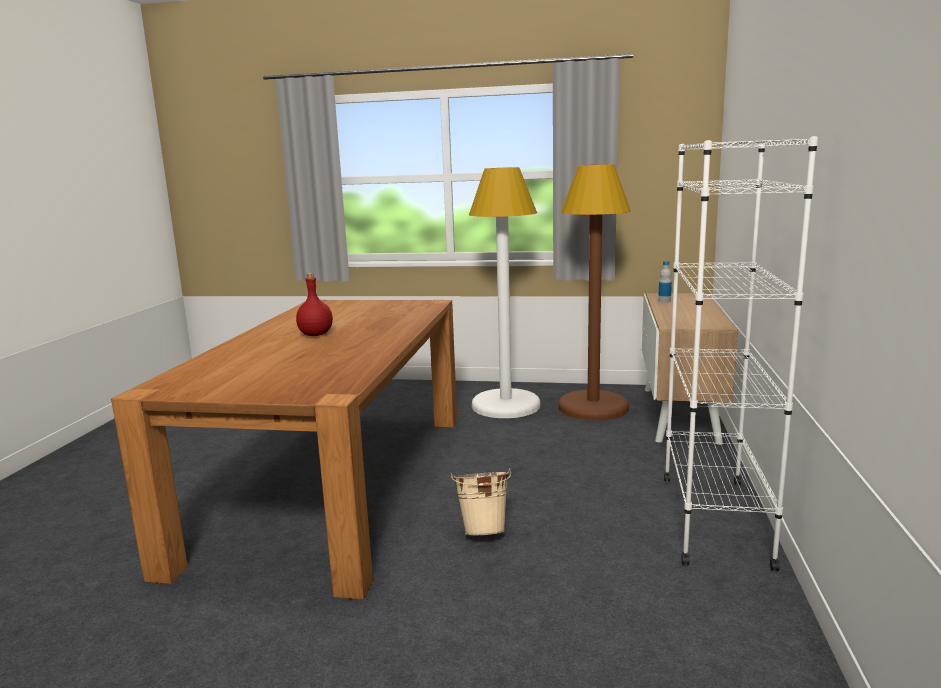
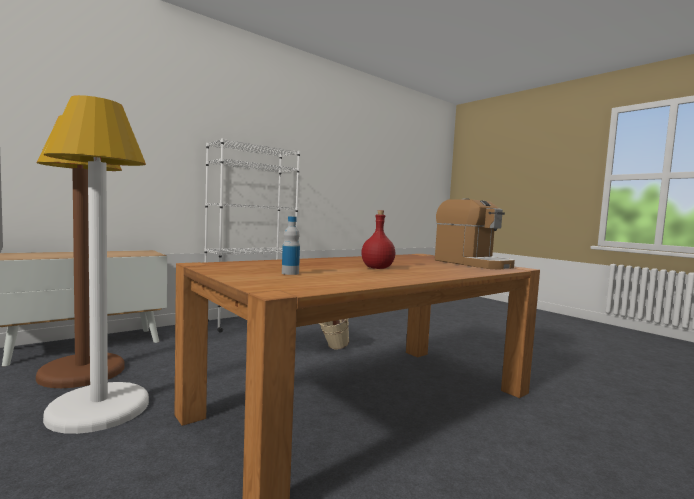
camera: 140 degrees left, 10 degrees down
bottle [658,261,672,303] -> bottle moved to [282,216,300,275]
none -> coffee machine [435,198,515,270]

